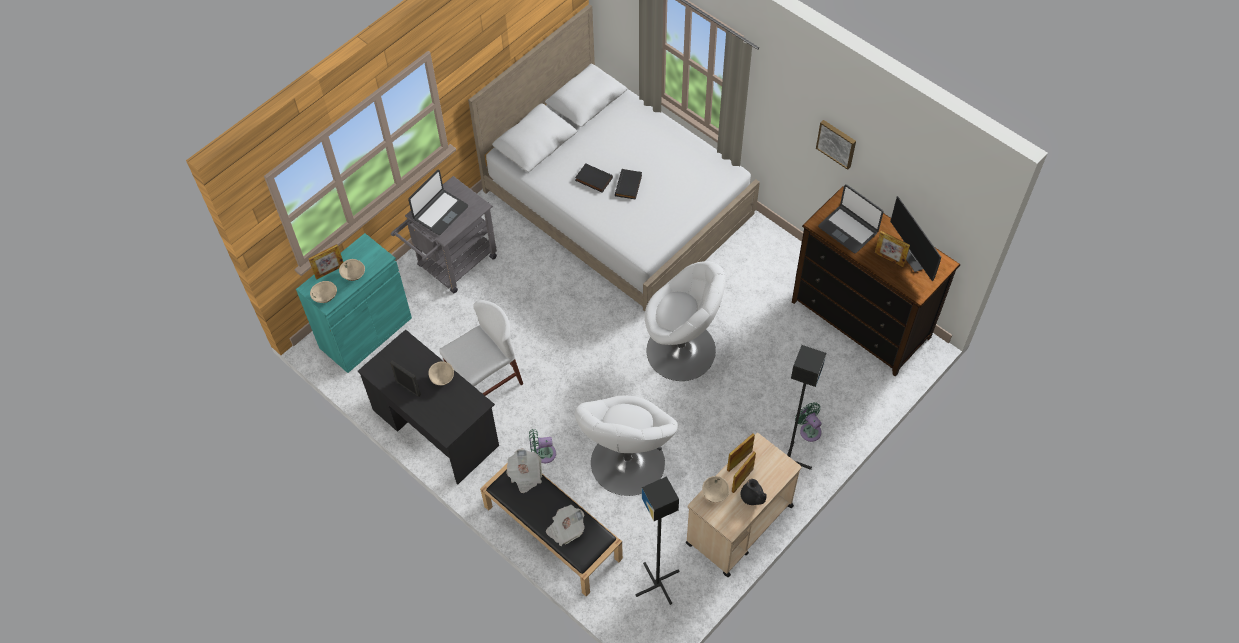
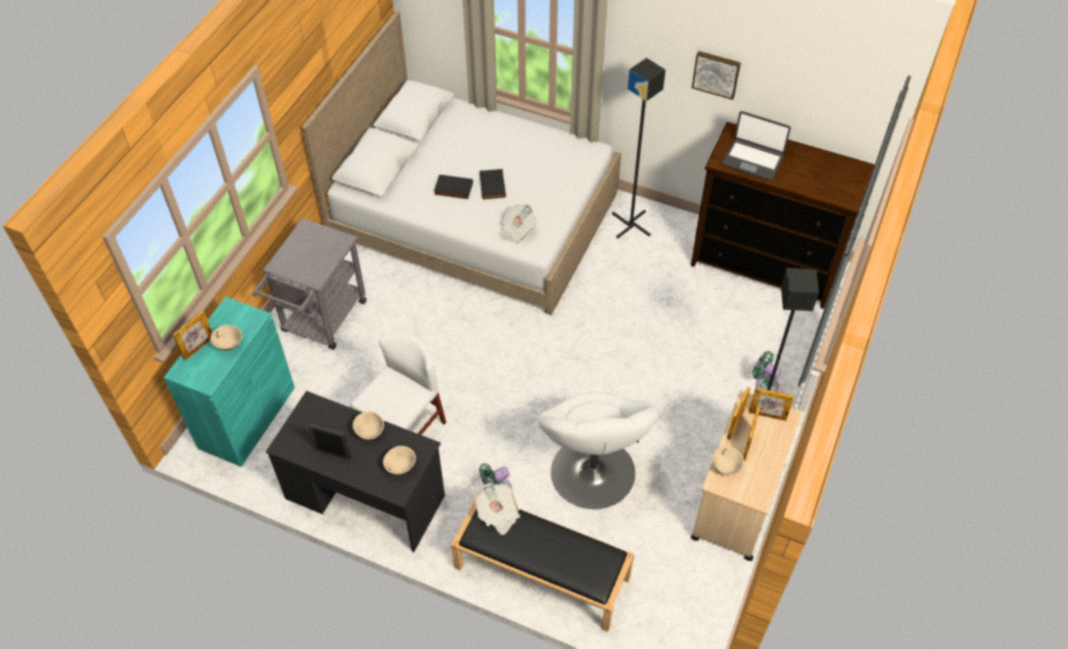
camera: 20 degrees left, 5 degrees down
beige bowl [310,281,337,303] -> beige bowl moved to [383,446,416,475]
laptop [408,170,468,235] -> none
newspaper [546,505,585,546] -> newspaper moved to [498,204,537,244]
black floor lamp [636,476,680,605] -> black floor lamp moved to [612,58,666,238]
white armchair [645,261,726,381] -> none
black teapot [741,479,767,505] -> none
picture frame [875,231,910,267] -> picture frame moved to [749,388,794,421]
monitor [890,196,941,281] -> none

